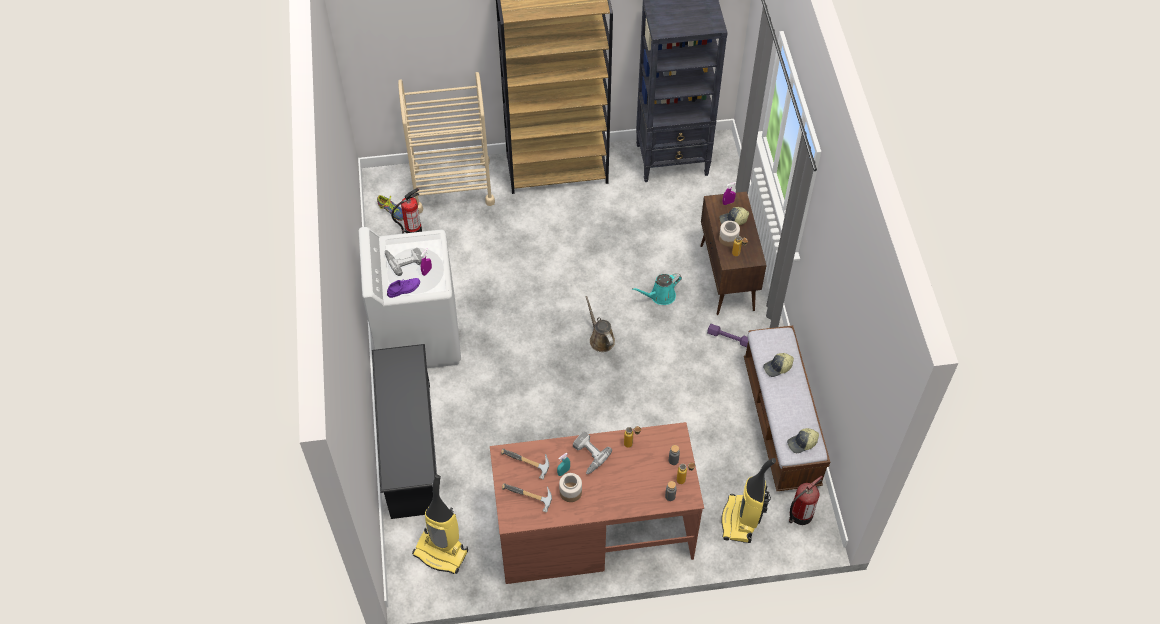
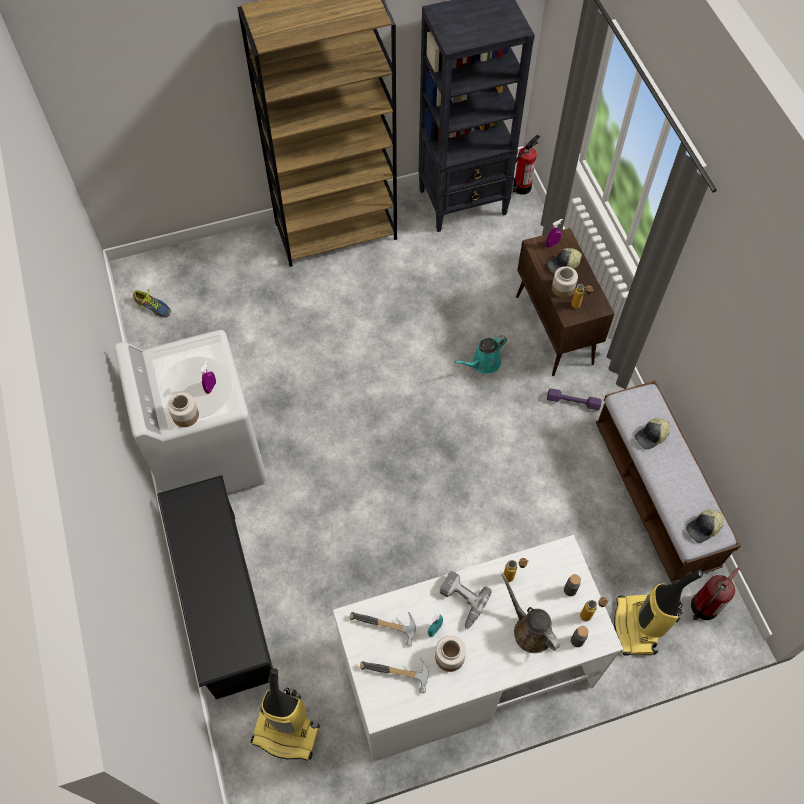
camera: 10 degrees left, 5 degrees up
power drill [385,248,422,276] -> none
purple shoe [387,278,420,298] -> jar [167,392,199,427]
fire extinguisher [391,188,422,234] -> fire extinguisher moved to [513,134,540,195]
beige cart [398,72,495,214] -> none
brown desk [490,422,704,584] -> white desk [333,535,623,762]
brown watering can [586,296,615,352] -> brown watering can moved to [501,574,560,653]

